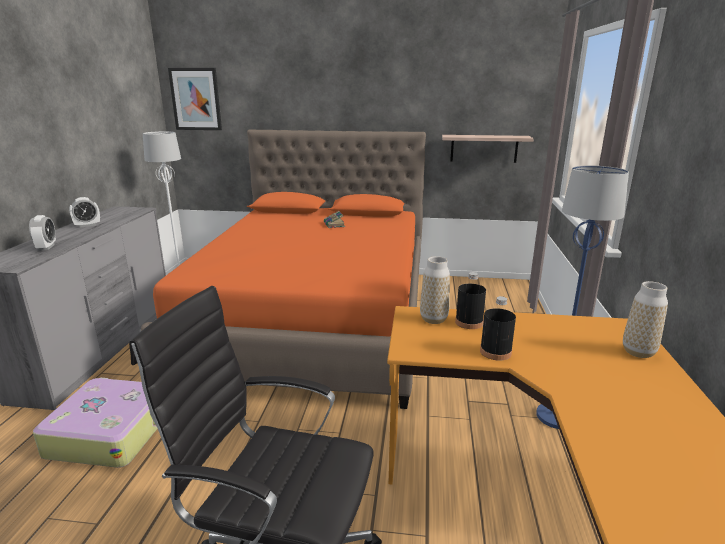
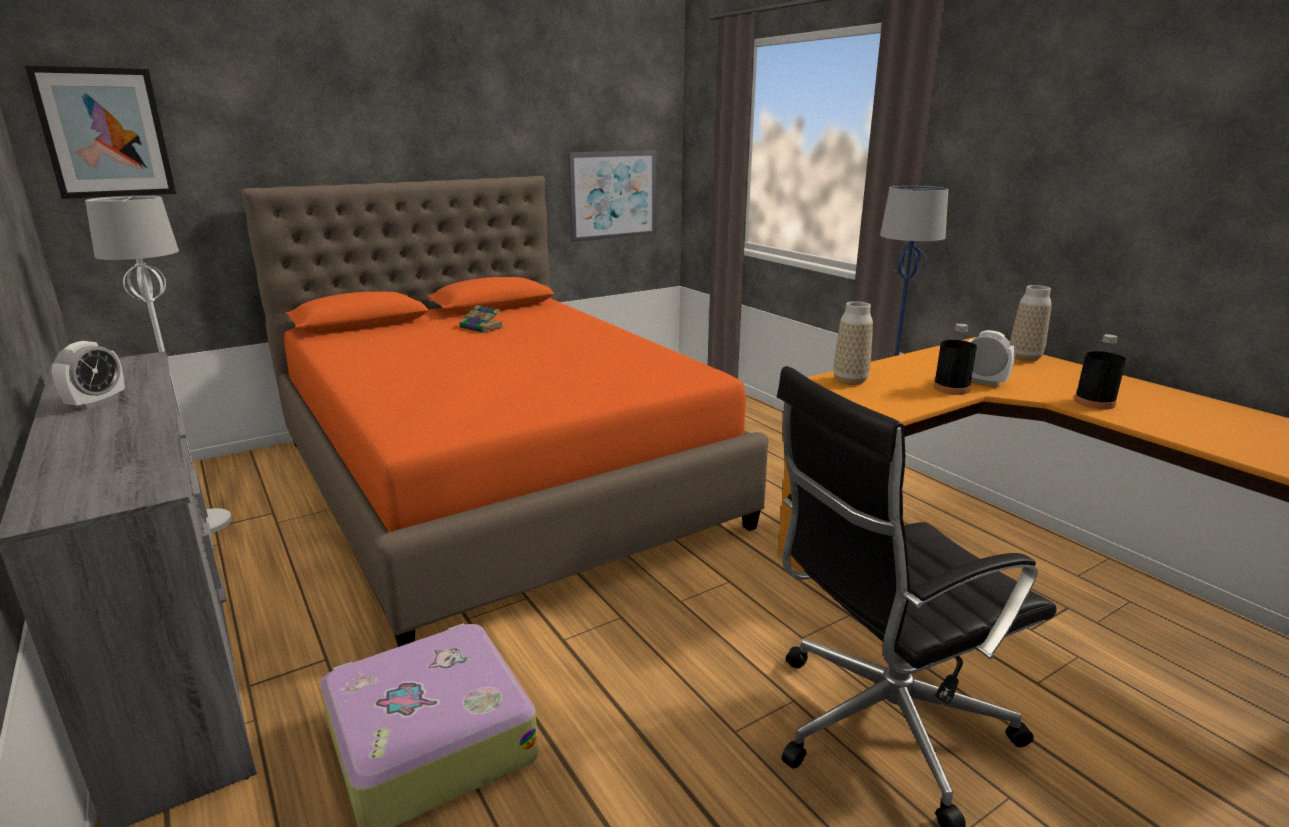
camera: 40 degrees left, 0 degrees up
alarm clock [29,215,56,251] -> alarm clock moved to [968,330,1016,386]
shelf [442,135,534,163] -> picture [568,150,657,242]
black bottle [455,272,486,329] -> black bottle moved to [1074,334,1126,409]

